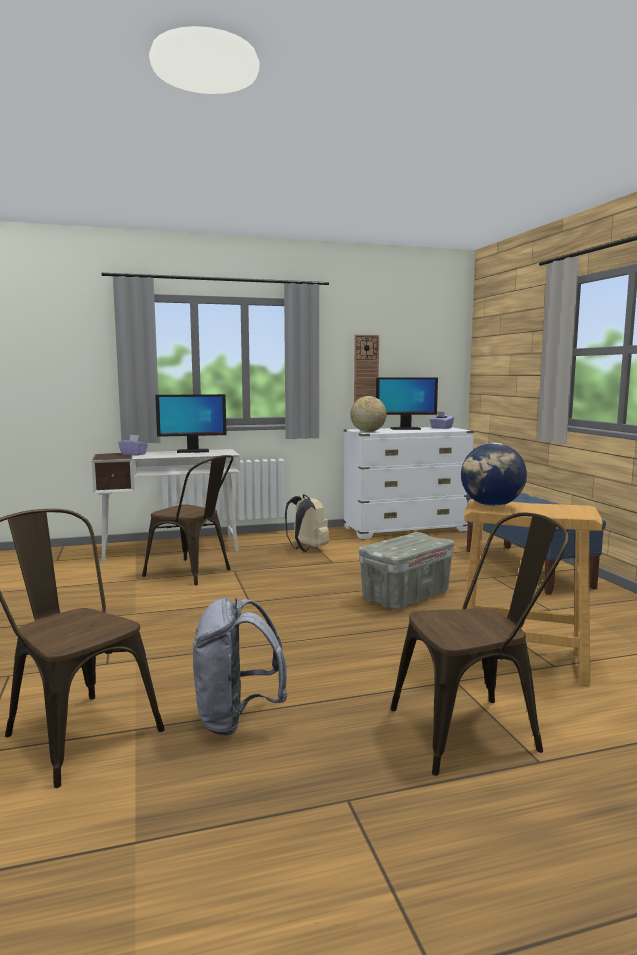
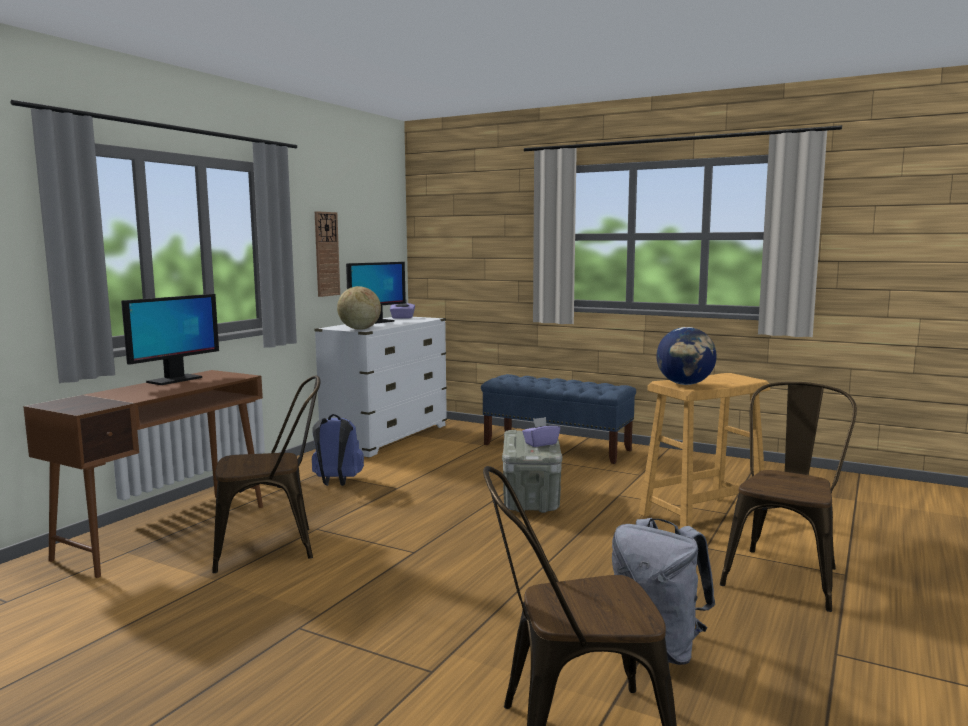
camera: 45 degrees left, 0 degrees up
white desk [91,449,240,562] -> brown desk [23,370,263,578]
purple tissue box [118,435,148,456] -> purple tissue box moved to [522,417,560,447]
beige backpack [285,494,329,552] -> blue backpack [312,414,364,486]

